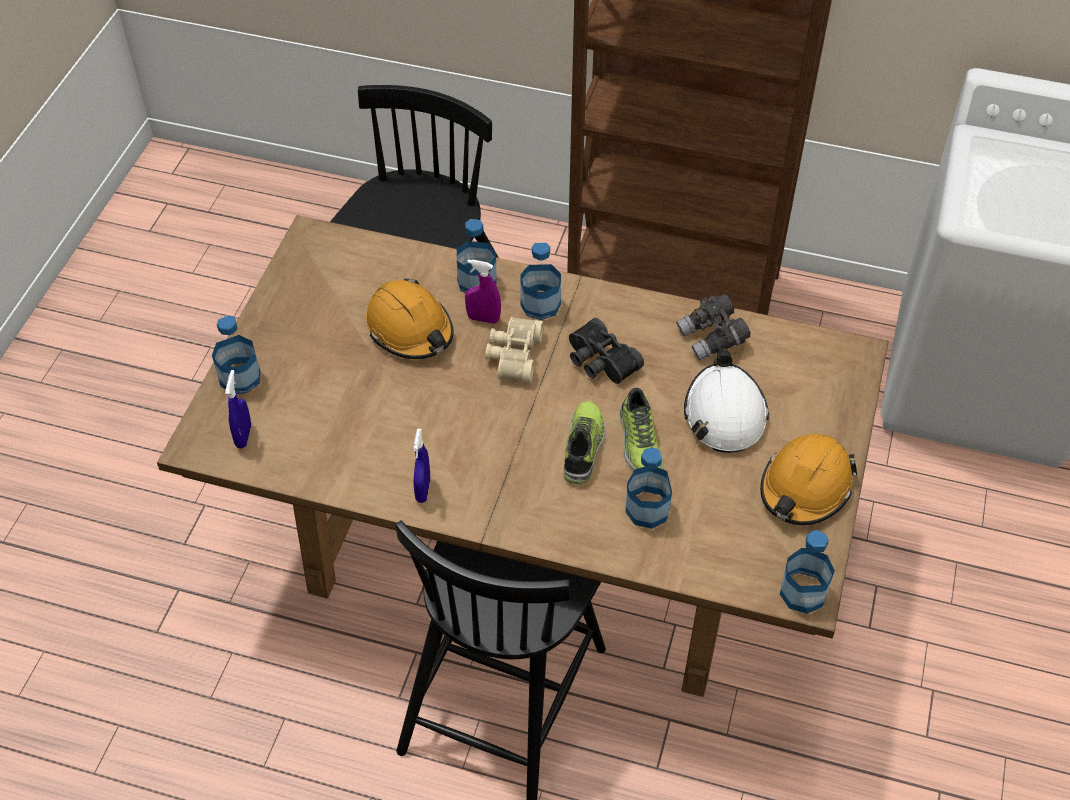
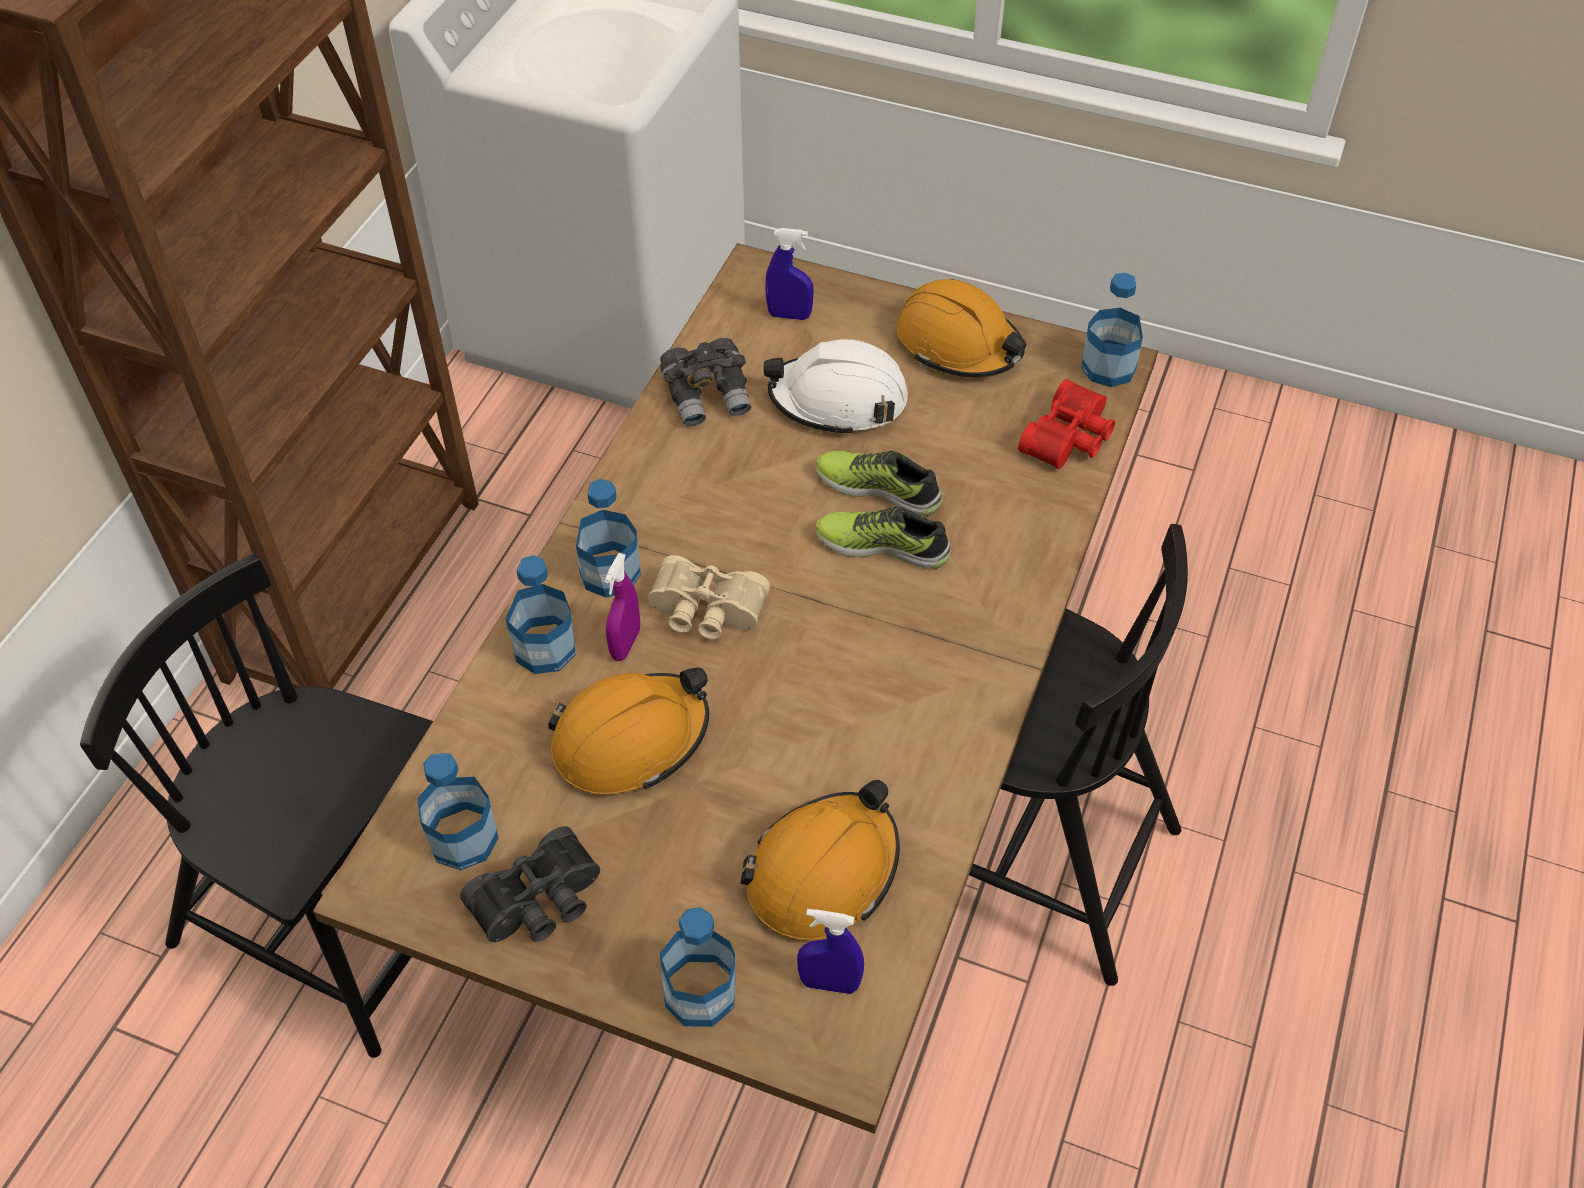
camera: 85 degrees left, 0 degrees up
blue spray bottle [414,429,430,503] -> blue spray bottle moved to [765,228,814,320]
black binoculars [569,318,644,384] -> black binoculars moved to [460,826,600,942]
shoe [620,388,664,470] -> shoe turned 150 degrees counterclockwise [816,450,942,516]
bottle [625,447,672,529] -> bottle moved to [417,753,498,870]
none -> orange hard hat [740,780,900,940]
none -> red binoculars [1018,379,1115,469]

